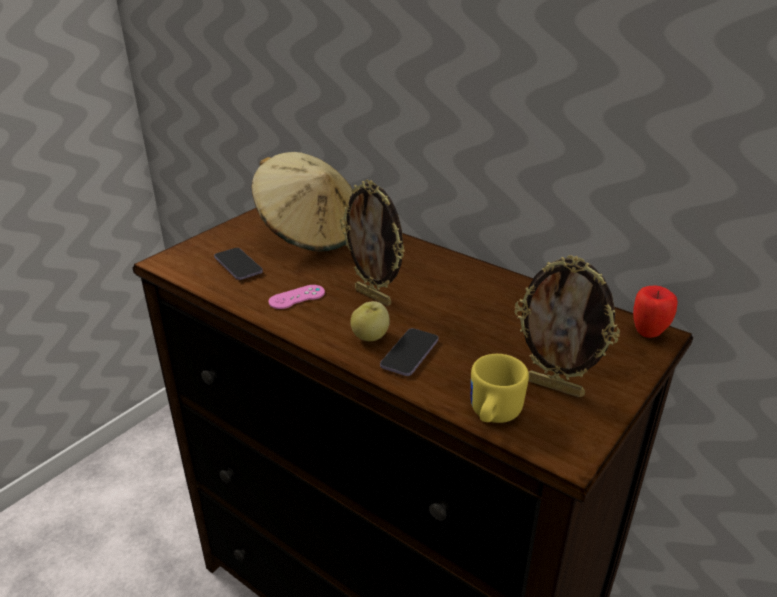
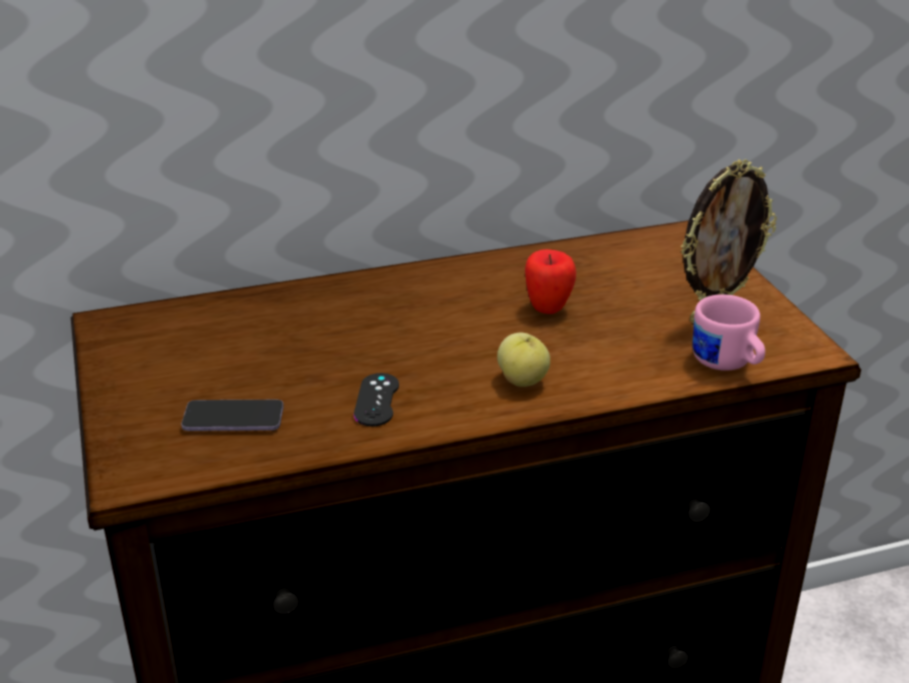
camera: 55 degrees left, 0 degrees up
beige hat [252,152,353,252] -> none
pink game controller [269,285,325,309] -> black game controller [354,373,399,426]
picture frame [340,180,405,306] -> none
phone [380,328,438,376] -> none
yellow mug [471,354,529,423] -> pink mug [692,294,765,371]
apple [633,285,678,338] -> apple moved to [525,249,576,314]

